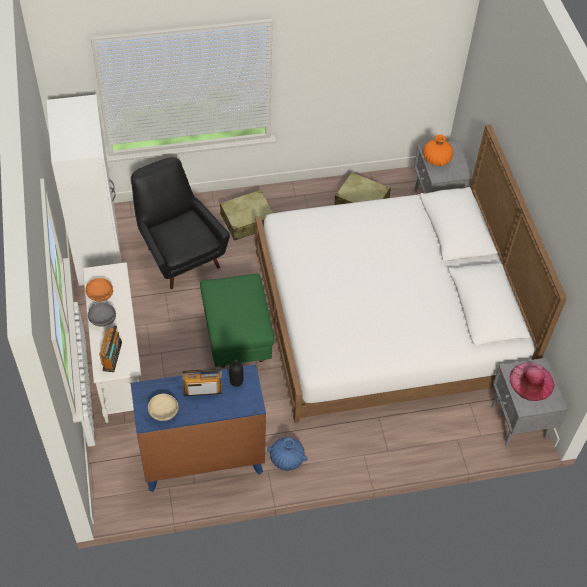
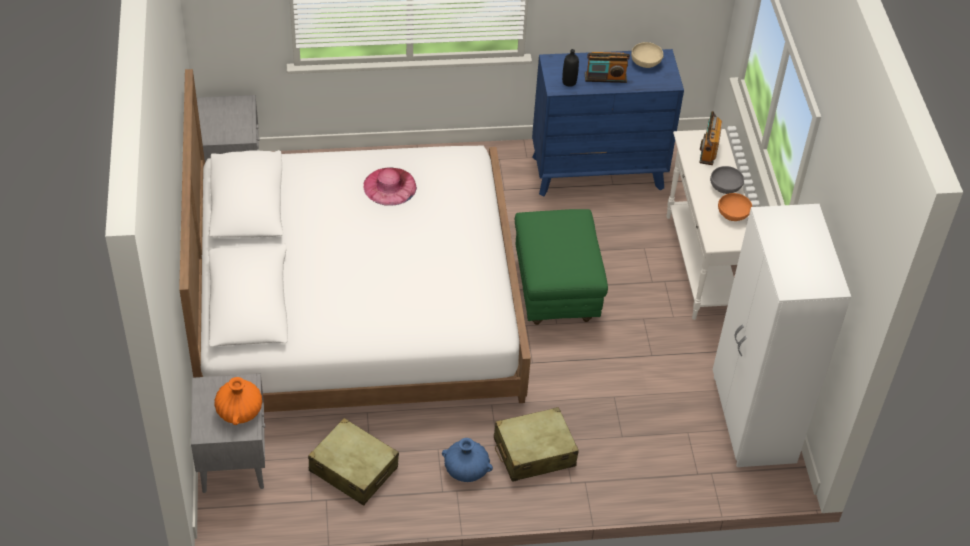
camera: 175 degrees left, 5 degrees down
black armchair [131,157,230,289] -> none
blue vase [267,437,307,471] -> blue vase moved to [442,438,493,482]
pink hat [510,363,554,401] -> pink hat moved to [364,168,417,206]

